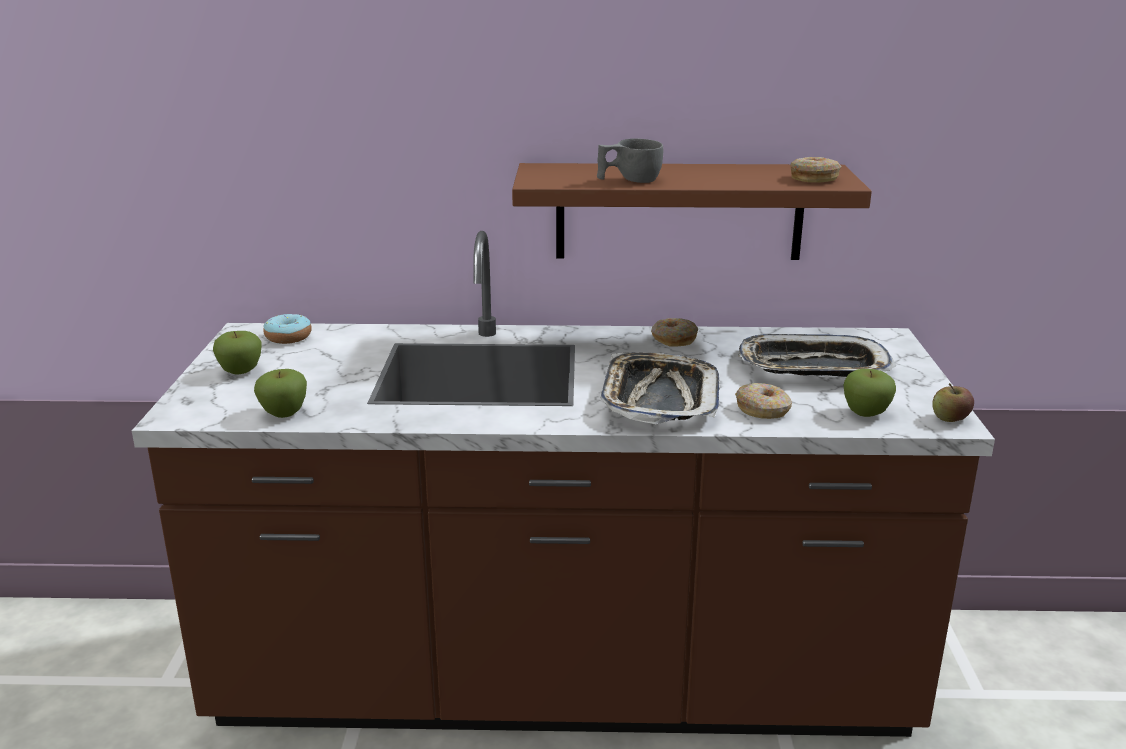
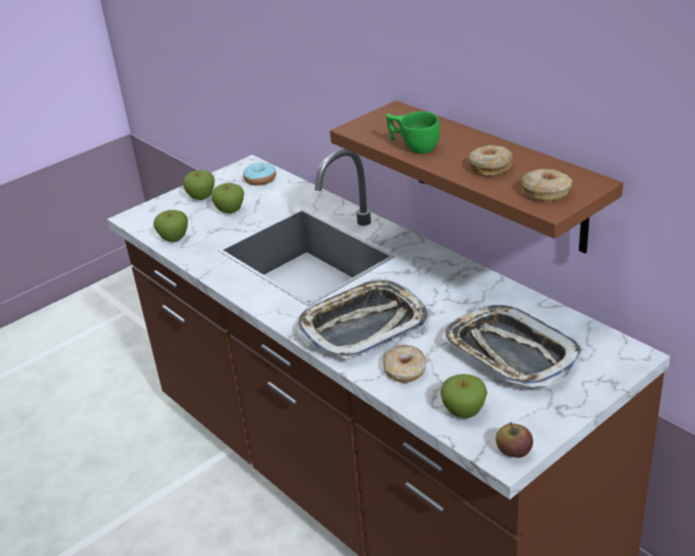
camera: 50 degrees right, 10 degrees up
grey cup [597,139,663,183] -> green cup [386,111,440,154]
donut [651,318,698,347] -> donut moved to [469,145,512,176]
none -> apple [211,183,244,214]

